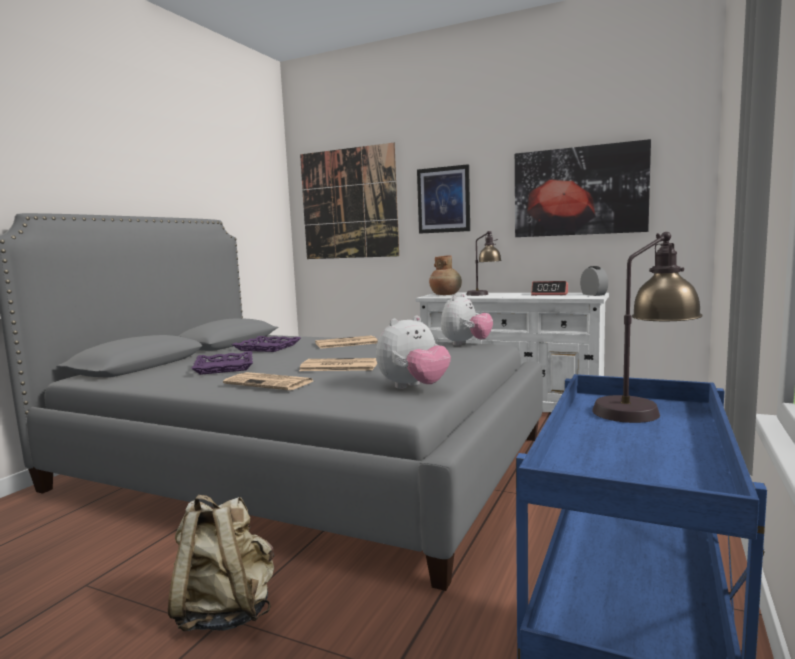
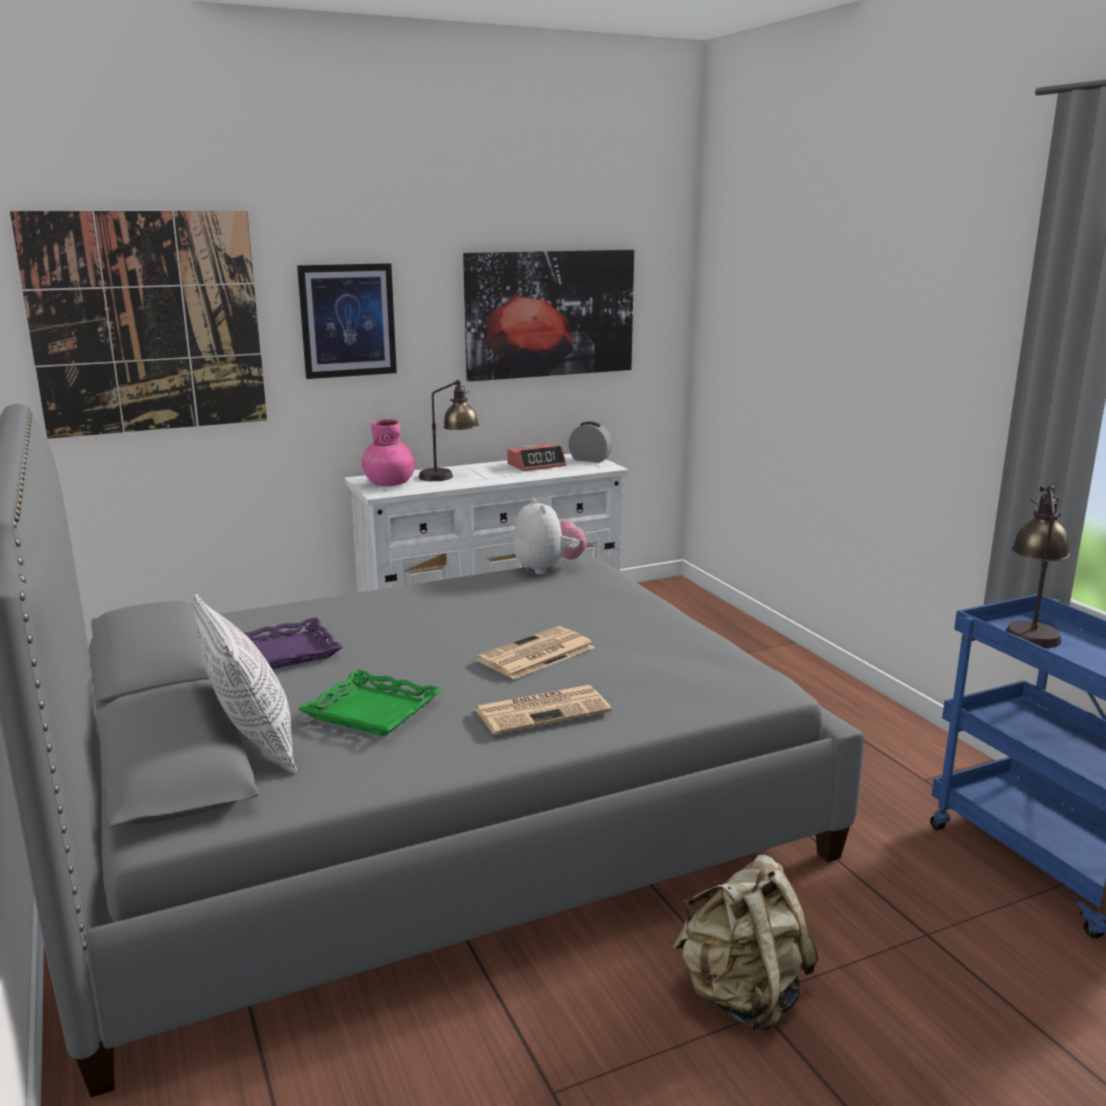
camera: 50 degrees left, 10 degrees up
purple tray [191,351,253,375] -> green tray [298,669,442,736]
newspaper [315,335,378,349] -> none
plush toy [376,315,451,389] -> none
brown vase [429,255,462,295] -> pink vase [362,419,416,486]
none -> pillow [193,594,297,774]

